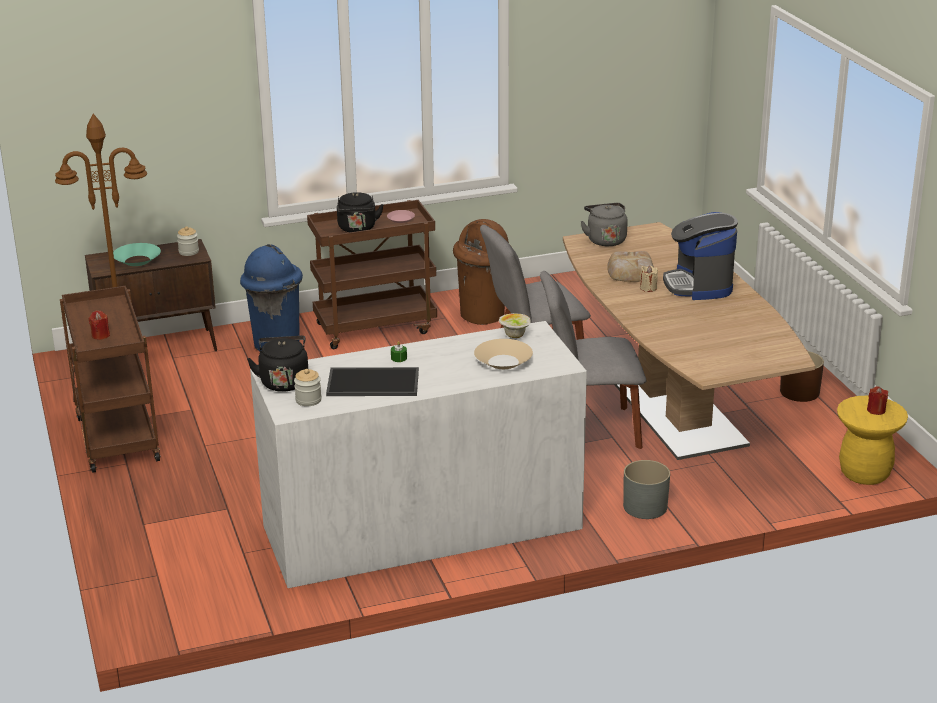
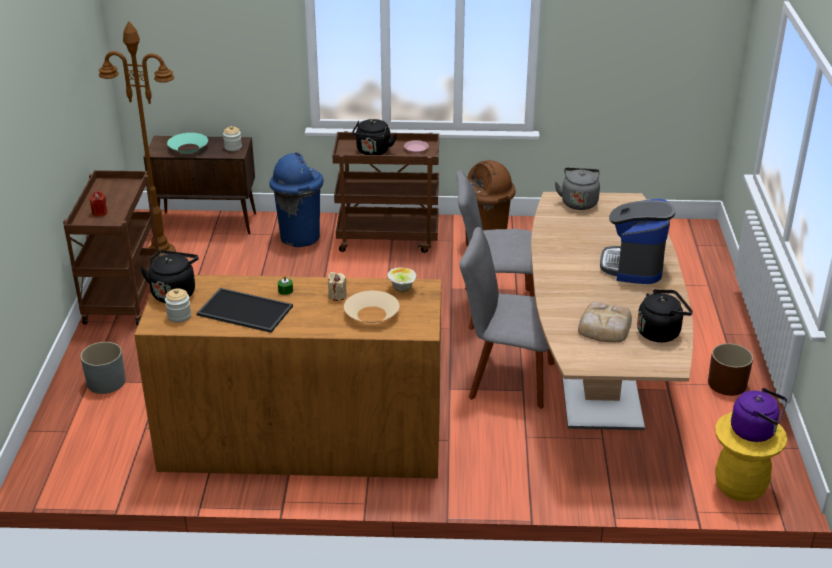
camera: 20 degrees right, 5 degrees up
white dresser [250,321,587,588] -> brown dresser [134,275,441,478]
bread [607,251,654,282] -> bread moved to [578,302,632,342]
grey planter [623,460,670,519] -> grey planter moved to [80,342,126,394]
beige candle [640,266,658,292] -> beige candle moved to [328,272,347,301]
red candle [867,386,888,415] -> purple kettle [731,388,787,442]
none -> black kettle [637,289,693,342]

